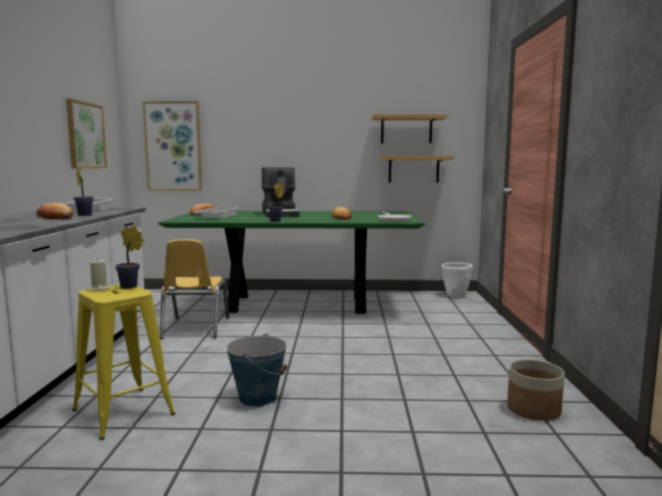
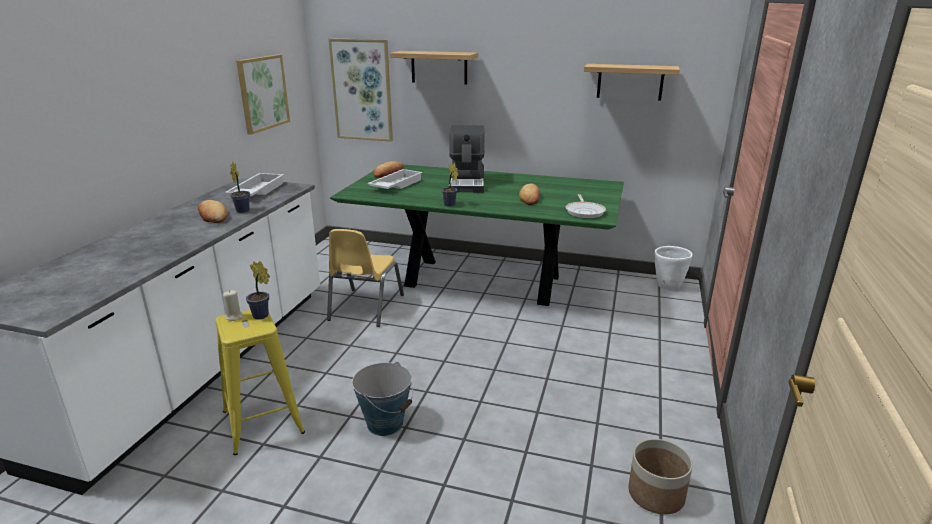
camera: 15 degrees right, 15 degrees up
shelf [379,156,454,183] -> shelf moved to [390,51,478,85]

